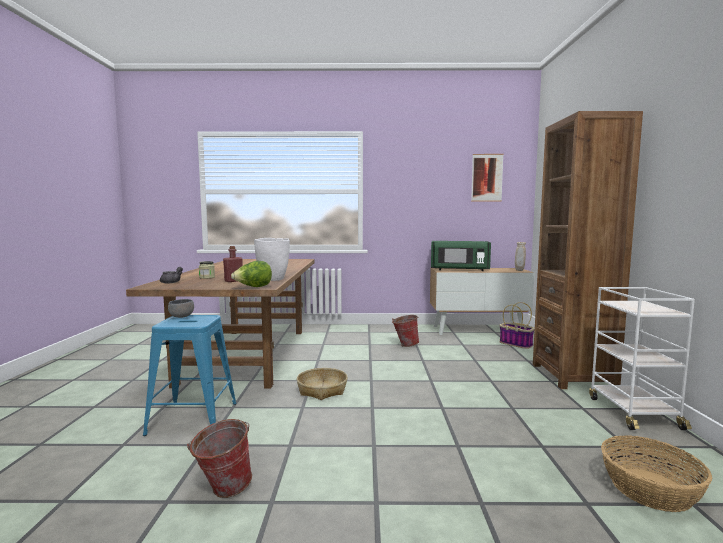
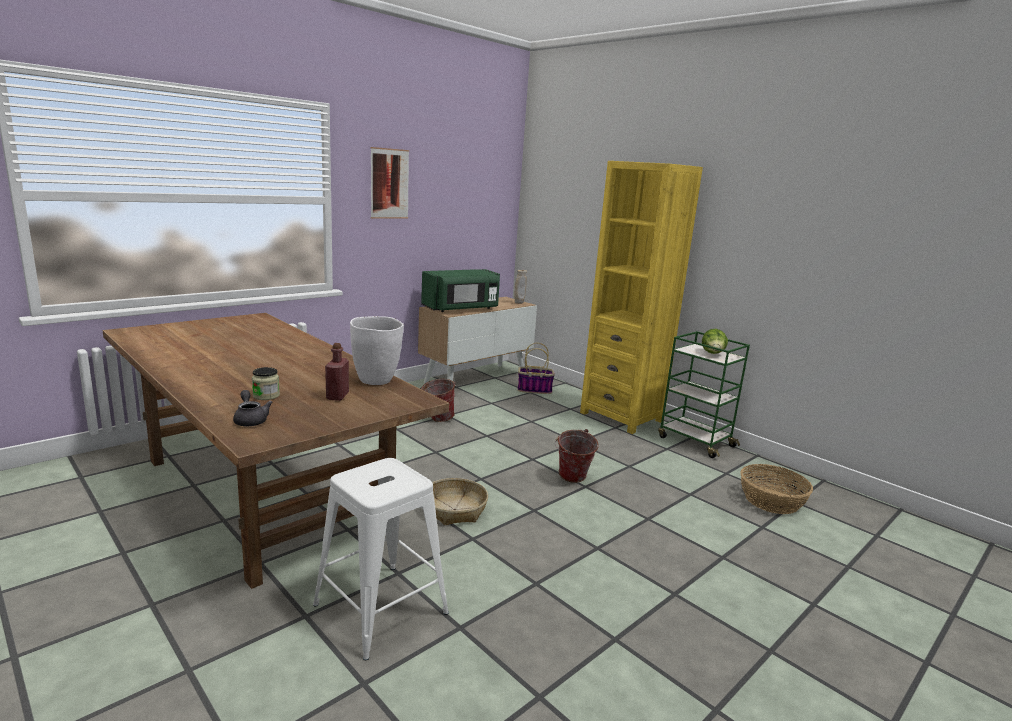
camera: 45 degrees left, 10 degrees up
blue stool [143,315,237,436] -> white stool [313,458,449,660]
grey bowl [168,299,194,318] -> none
bucket [187,419,252,498] -> bucket moved to [555,429,599,483]
lettuce [231,261,272,287] -> lettuce moved to [702,329,728,354]
picture [471,154,504,201] -> picture moved to [370,147,409,219]
brown bookcase [533,111,643,389] -> yellow bookcase [580,161,703,434]
white cart [589,287,695,430] -> green cart [658,331,750,458]

